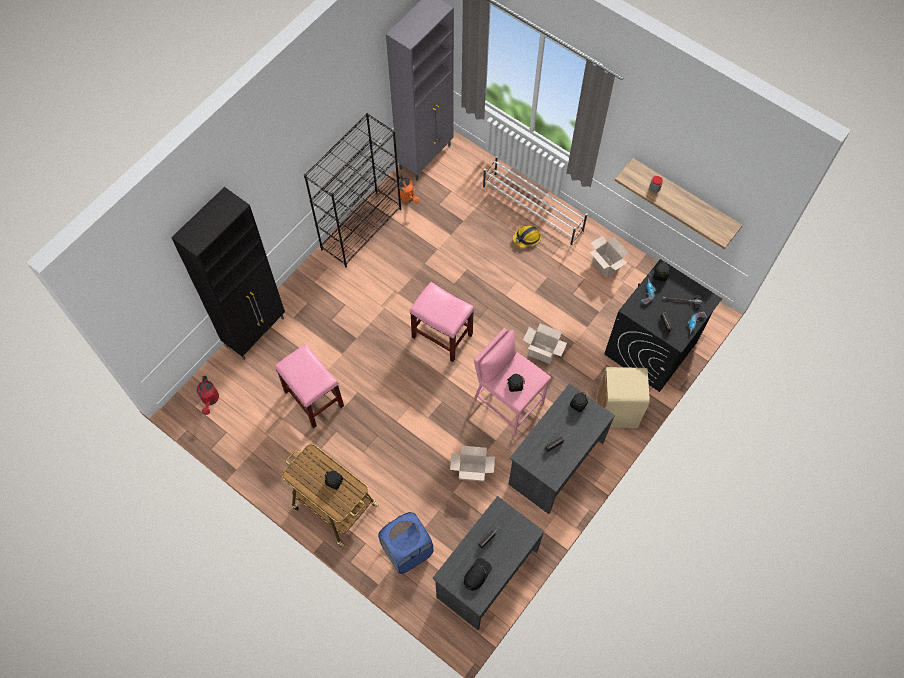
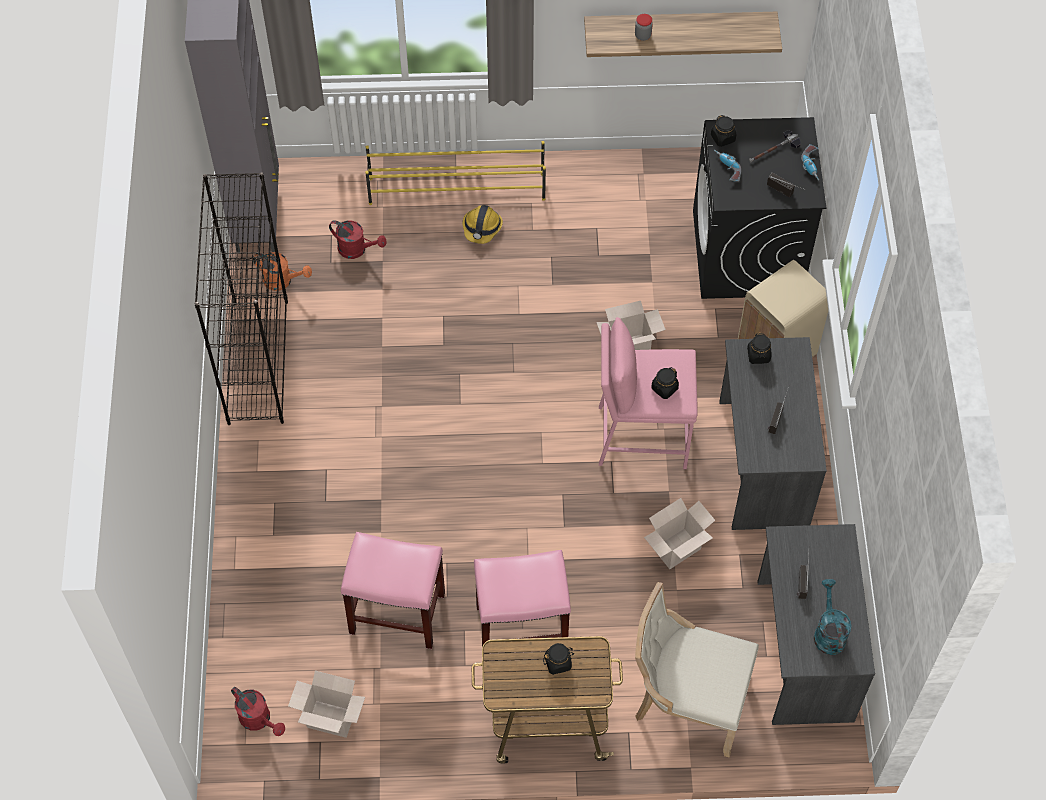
camera: 40 degrees left, 5 degrees down
black cabinet [171,187,285,360] -> none
blue laundry basket [378,512,433,574] -> beige chair [635,582,759,758]
pink stool [410,282,474,362] -> pink stool moved to [474,550,571,654]
black cap [464,558,492,591] -> turquoise watering can [814,579,852,655]
white shoe rack [483,156,587,246] -> yellow shoe rack [365,141,546,205]
cardboard box [590,236,628,278] -> cardboard box moved to [288,671,365,738]
none -> red watering can [329,220,387,259]

